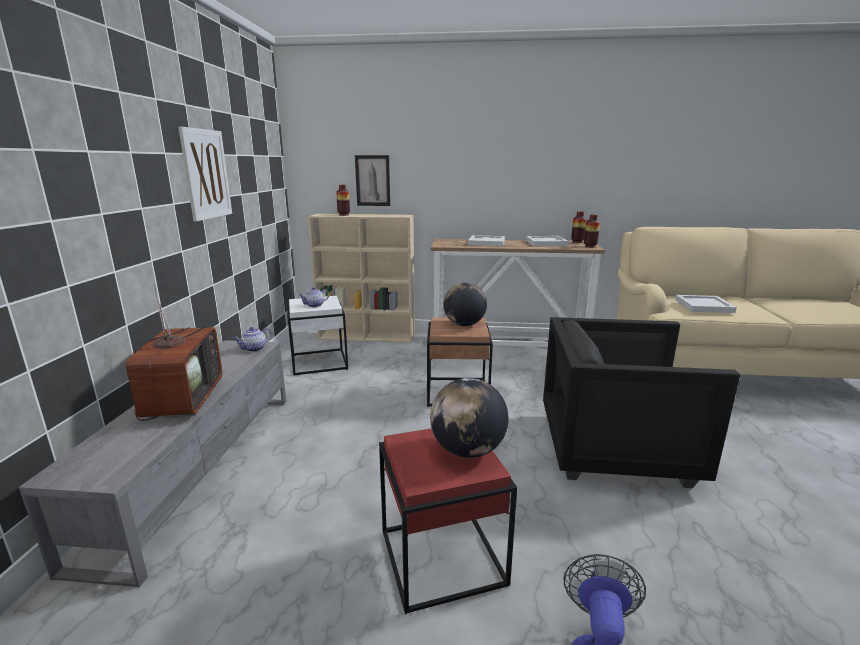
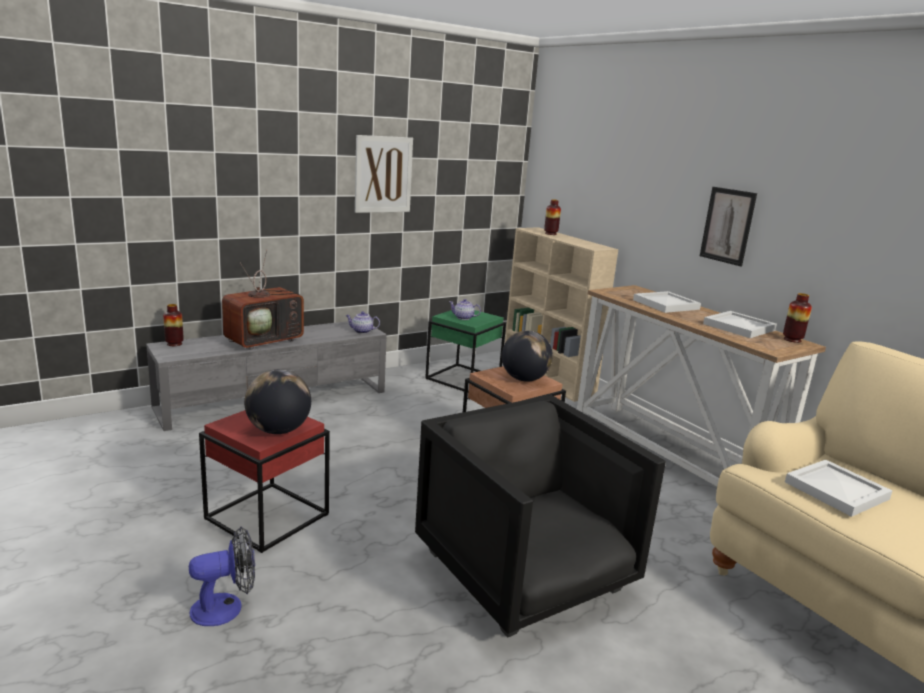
camera: 50 degrees right, 0 degrees up
white side table [287,296,348,376] -> green side table [425,310,506,391]
picture [355,155,390,206] -> picture moved to [700,187,757,266]
vase [584,214,600,248] -> vase moved to [163,304,184,346]

